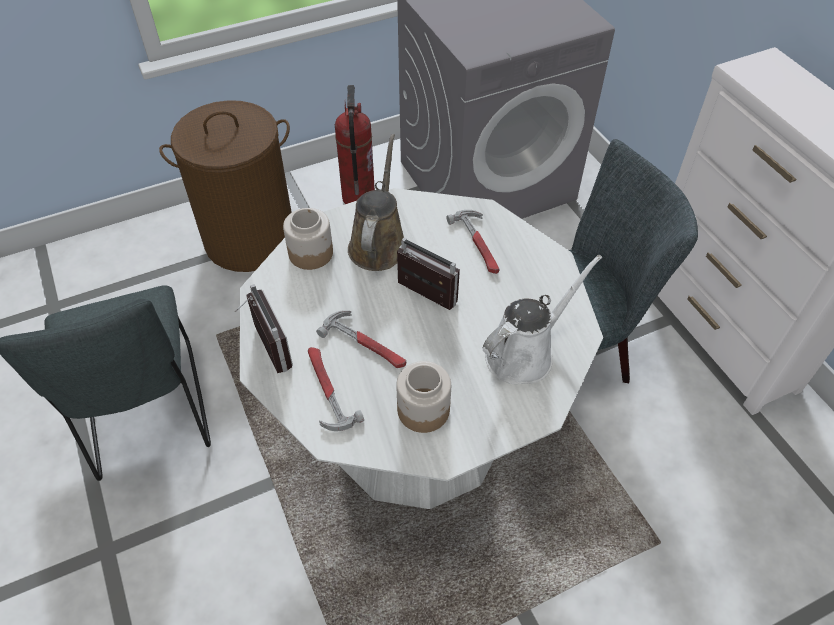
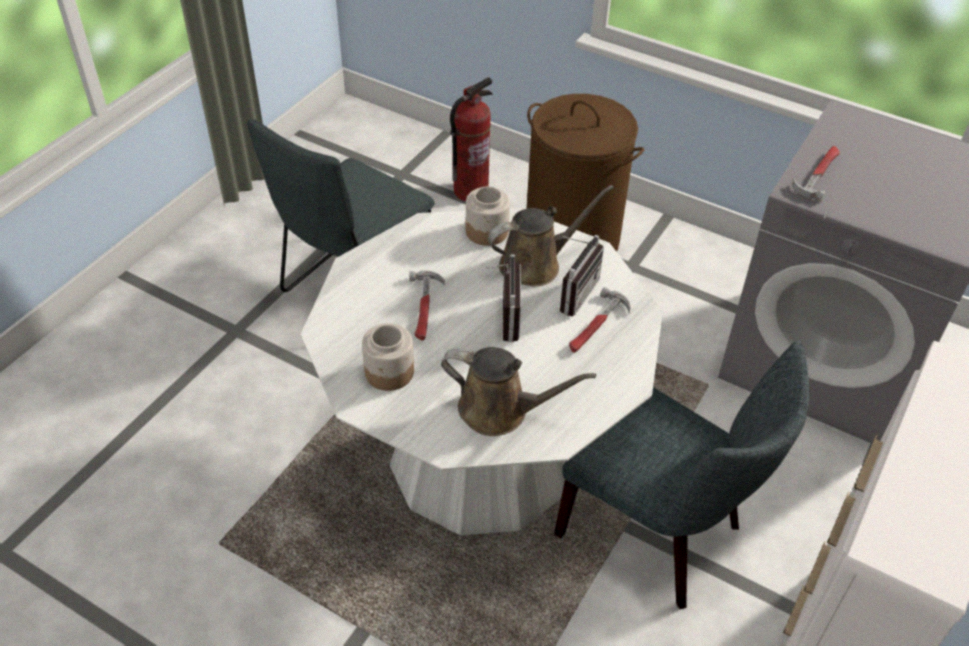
camera: 55 degrees right, 5 degrees down
radio [235,284,293,373] -> radio moved to [559,235,604,316]
hammer [308,347,364,431] -> hammer moved to [792,146,840,201]
fire extinguisher [335,85,375,204] -> fire extinguisher moved to [450,77,493,201]
white watering can [483,255,602,384] -> brown watering can [441,347,596,436]

